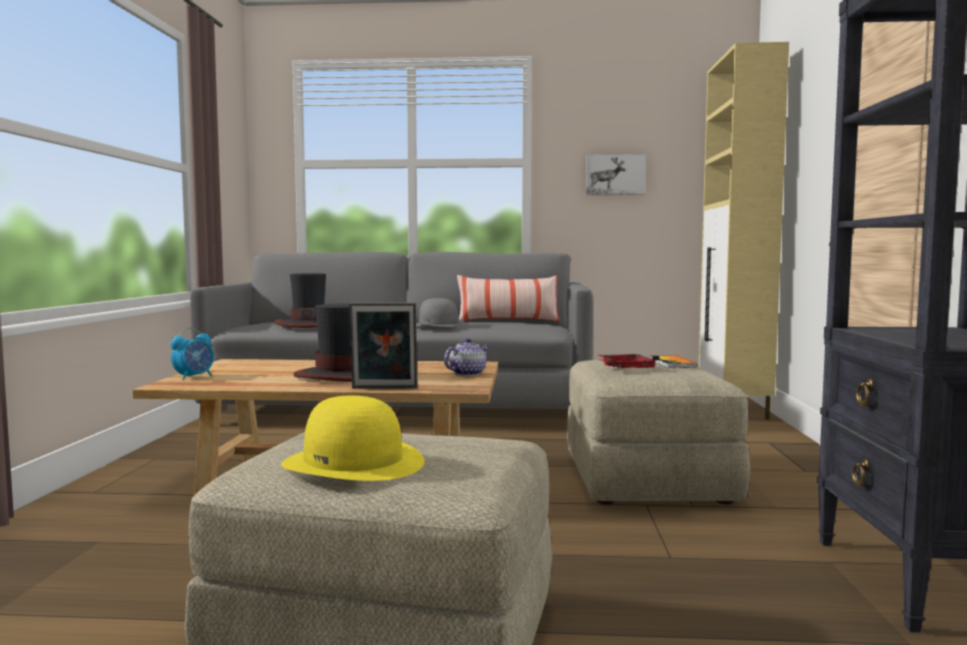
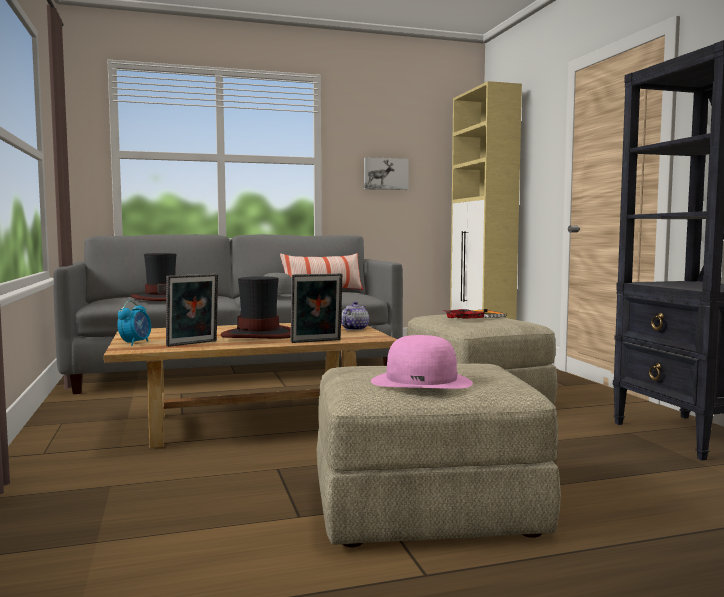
camera: 20 degrees left, 0 degrees up
yellow hat [281,396,425,481] -> pink hat [371,335,473,389]
none -> picture frame [166,274,218,347]

